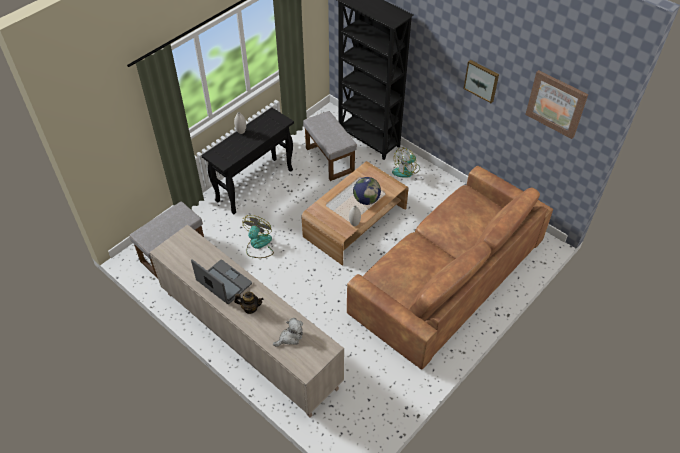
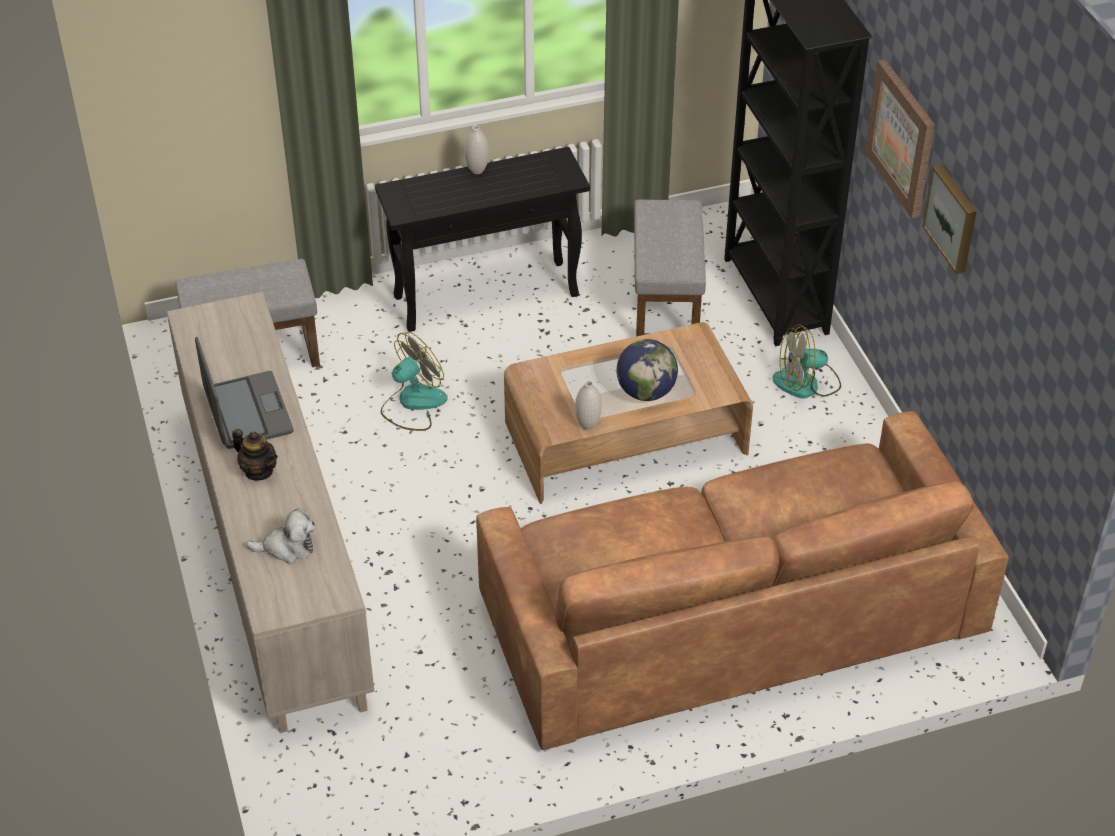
camera: 30 degrees right, 5 degrees down
picture [525,70,588,139] -> picture moved to [865,60,935,219]

